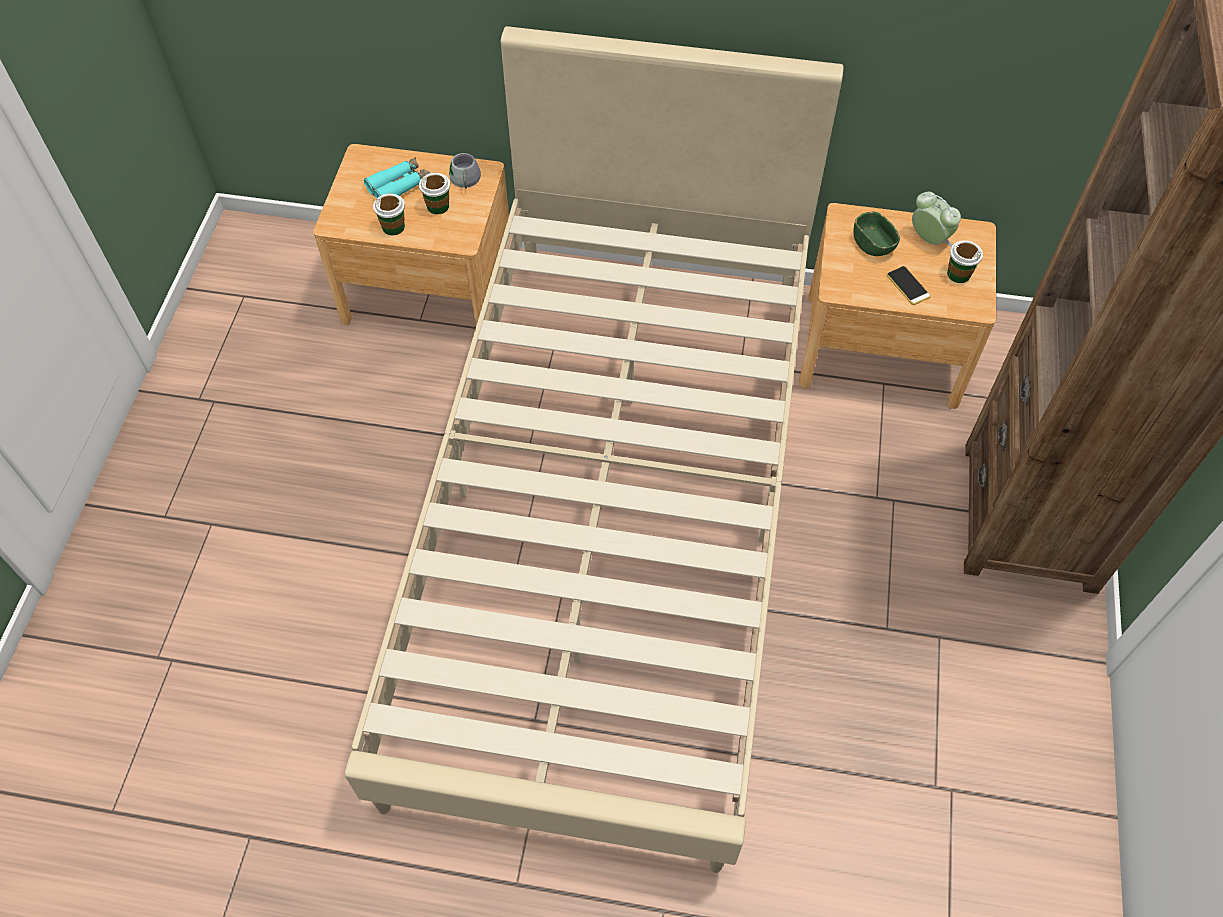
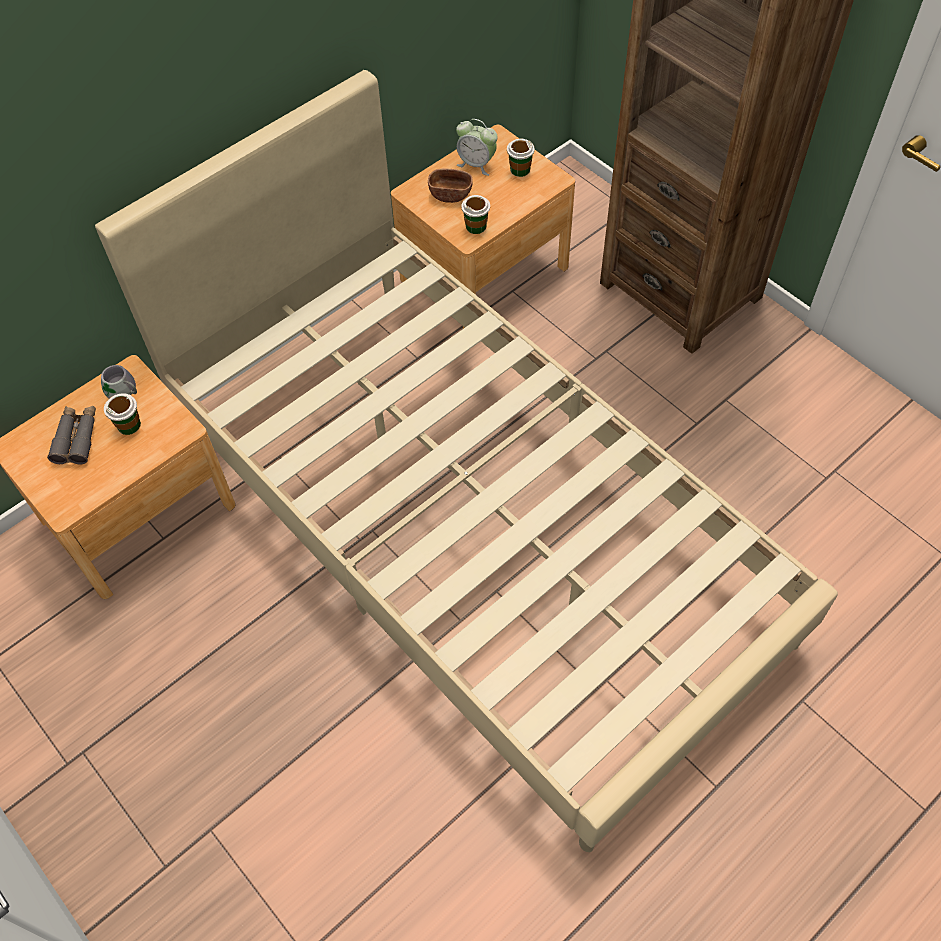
camera: 50 degrees left, 0 degrees up
turquoise binoculars [364,157,430,199] -> grey binoculars [47,406,96,464]
cup [373,193,405,235] -> cup moved to [461,195,490,234]
green bowl [853,212,900,256] -> brown bowl [428,168,473,203]
phone [886,266,931,305] -> none
alarm clock [912,192,961,246] -> alarm clock turned 150 degrees counterclockwise [456,119,498,176]

